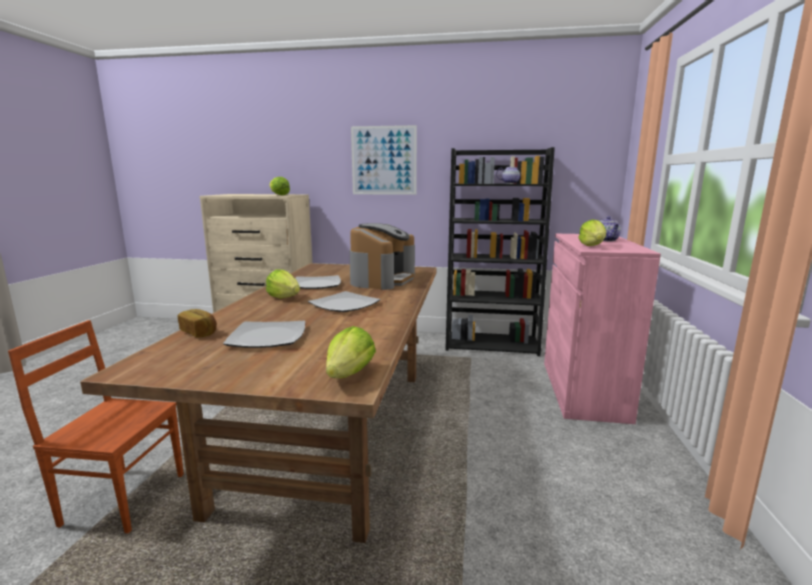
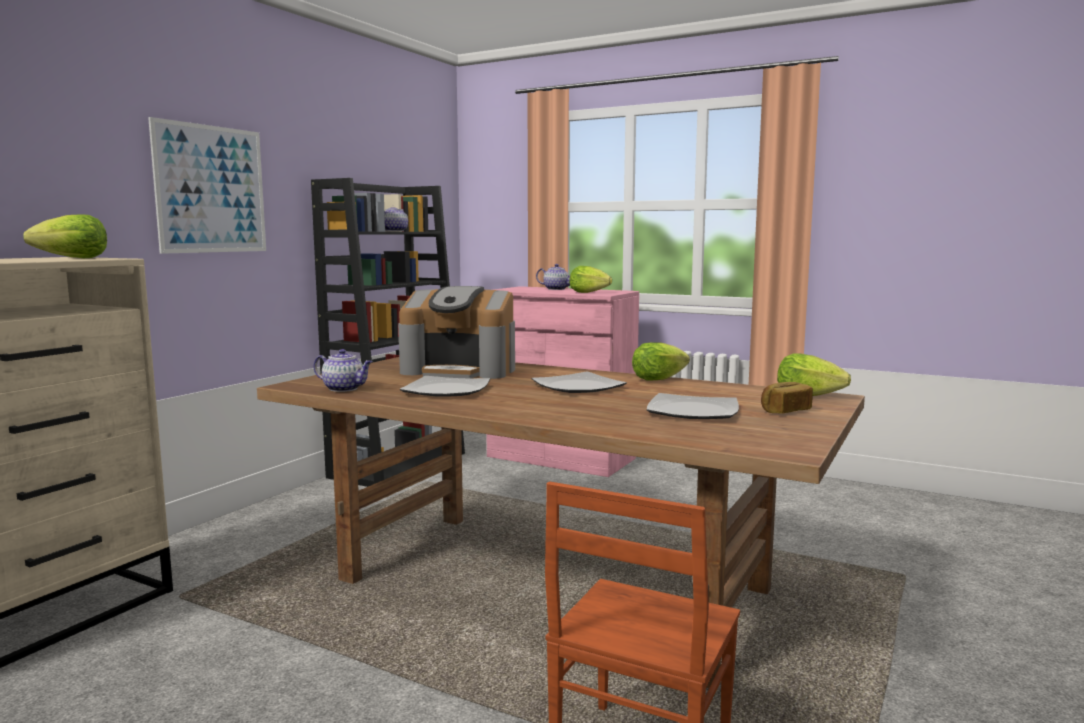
camera: 70 degrees left, 5 degrees down
bread [178,309,217,337] -> bread moved to [761,382,813,414]
lettuce [266,269,300,299] -> lettuce moved to [632,343,690,380]
coffee machine [350,223,415,290] -> coffee machine turned 150 degrees clockwise [398,286,515,379]
none -> teapot [314,349,373,392]

